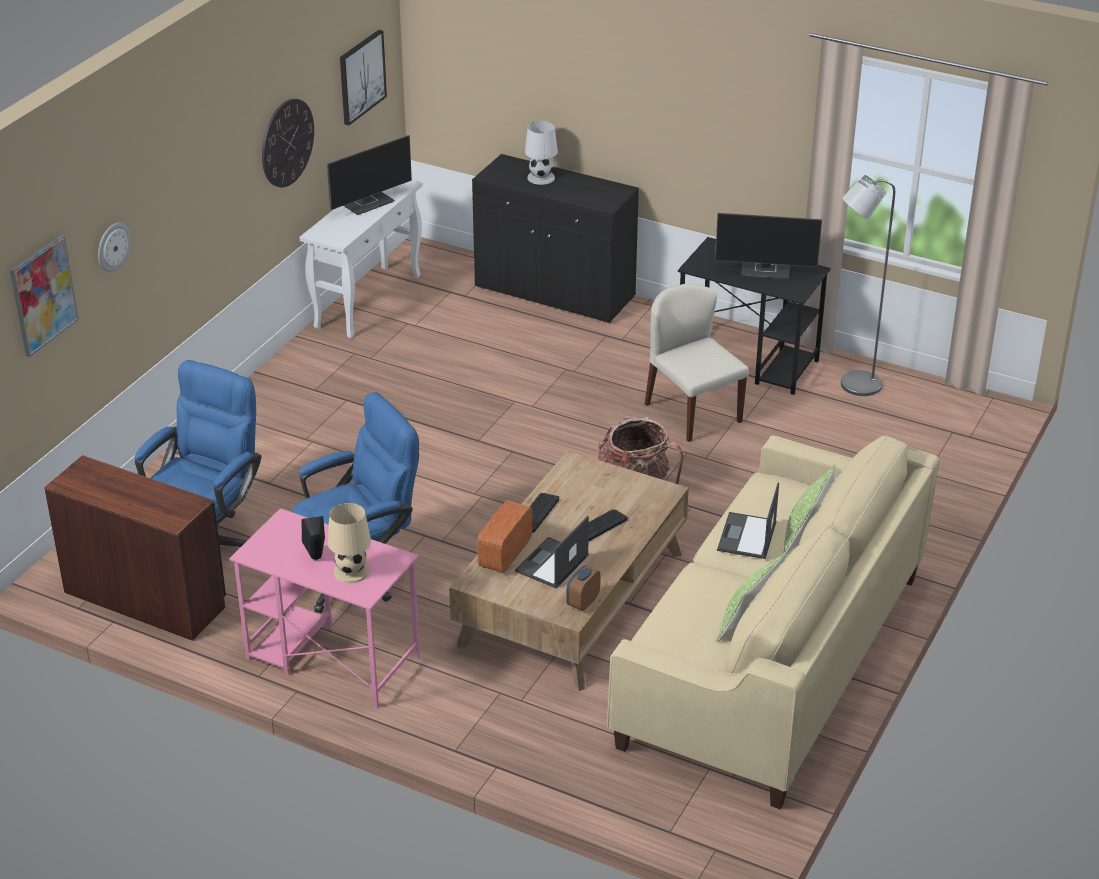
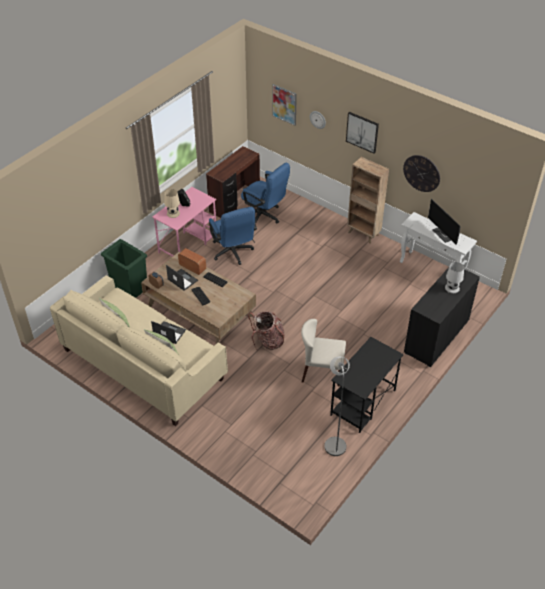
camera: 100 degrees right, 10 degrees up
picture [340,30,387,126] -> picture moved to [346,112,379,154]
beige chair [645,284,749,442] -> beige chair turned 150 degrees counterclockwise [301,319,346,386]
monitor [715,213,822,280] -> none
none -> green trash can [101,239,147,298]
none -> brown bookcase [347,157,389,244]

